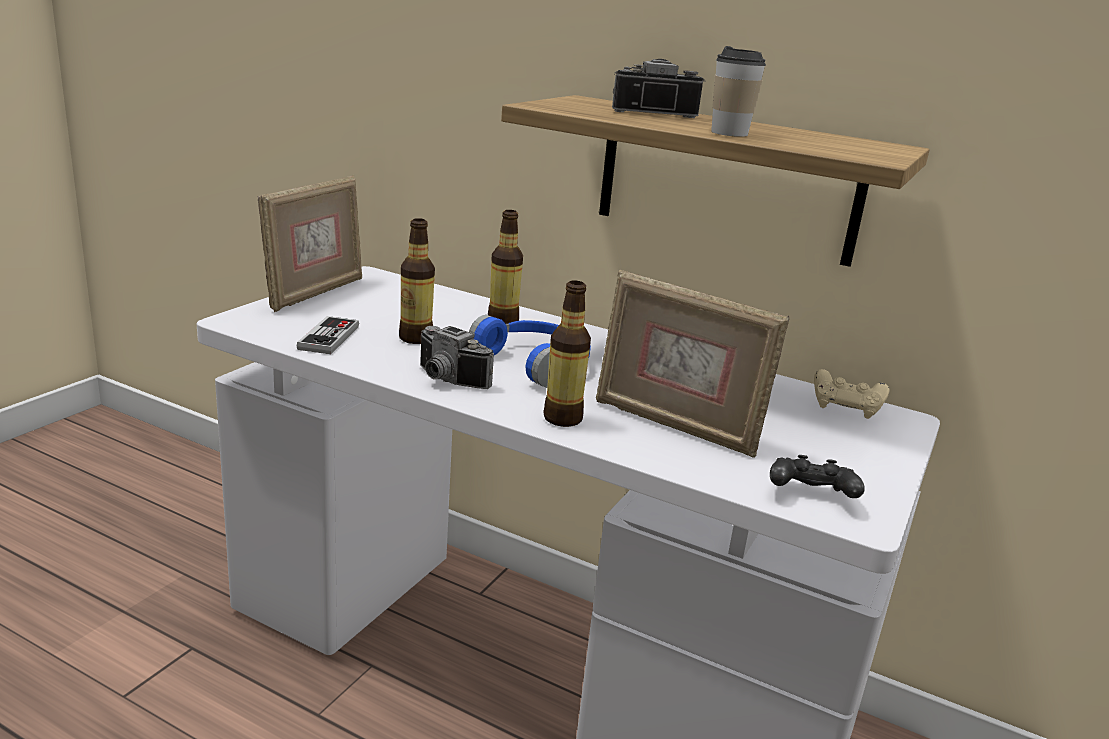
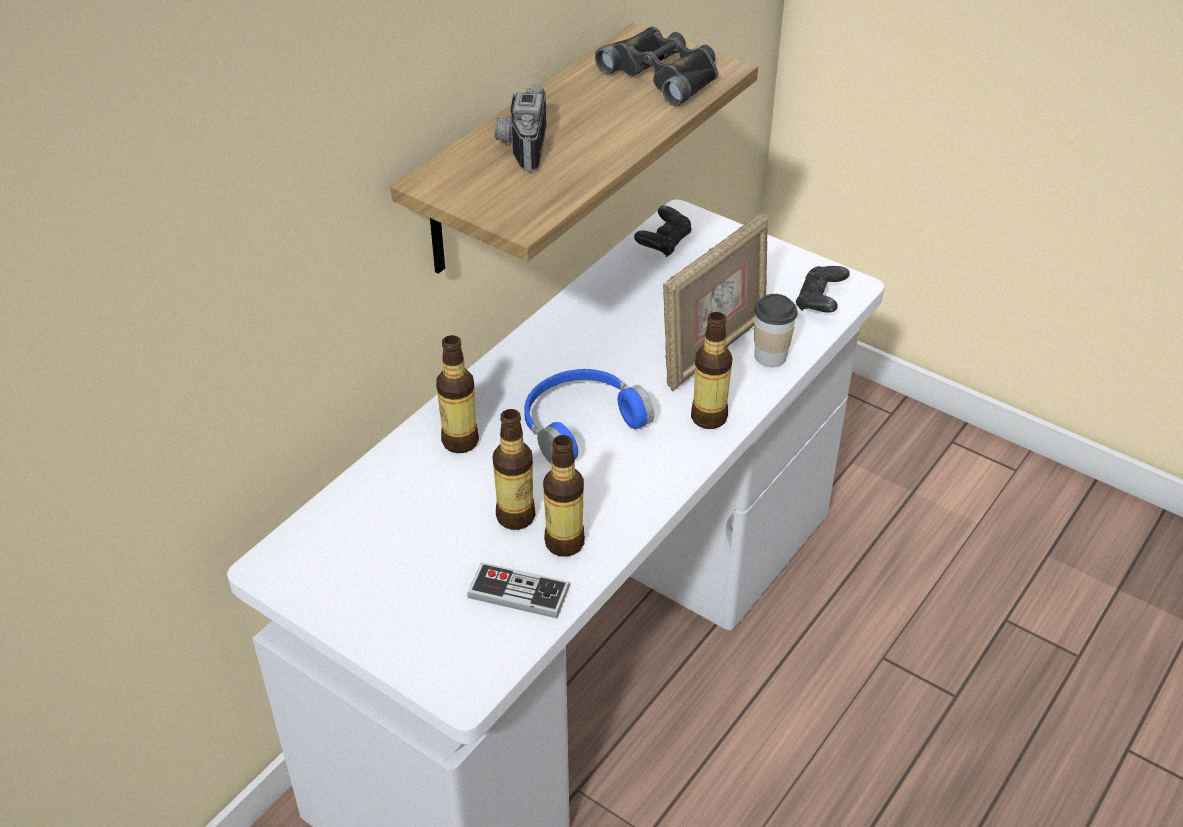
camera: 80 degrees left, 20 degrees up
picture frame [258,175,362,312] -> none
camera [420,326,494,389] -> none
cup [711,46,766,137] -> cup moved to [754,294,798,367]
beige game controller [814,369,890,419] -> black game controller [634,206,692,257]
none -> bottle [543,435,585,557]
none -> black binoculars [595,26,718,106]

